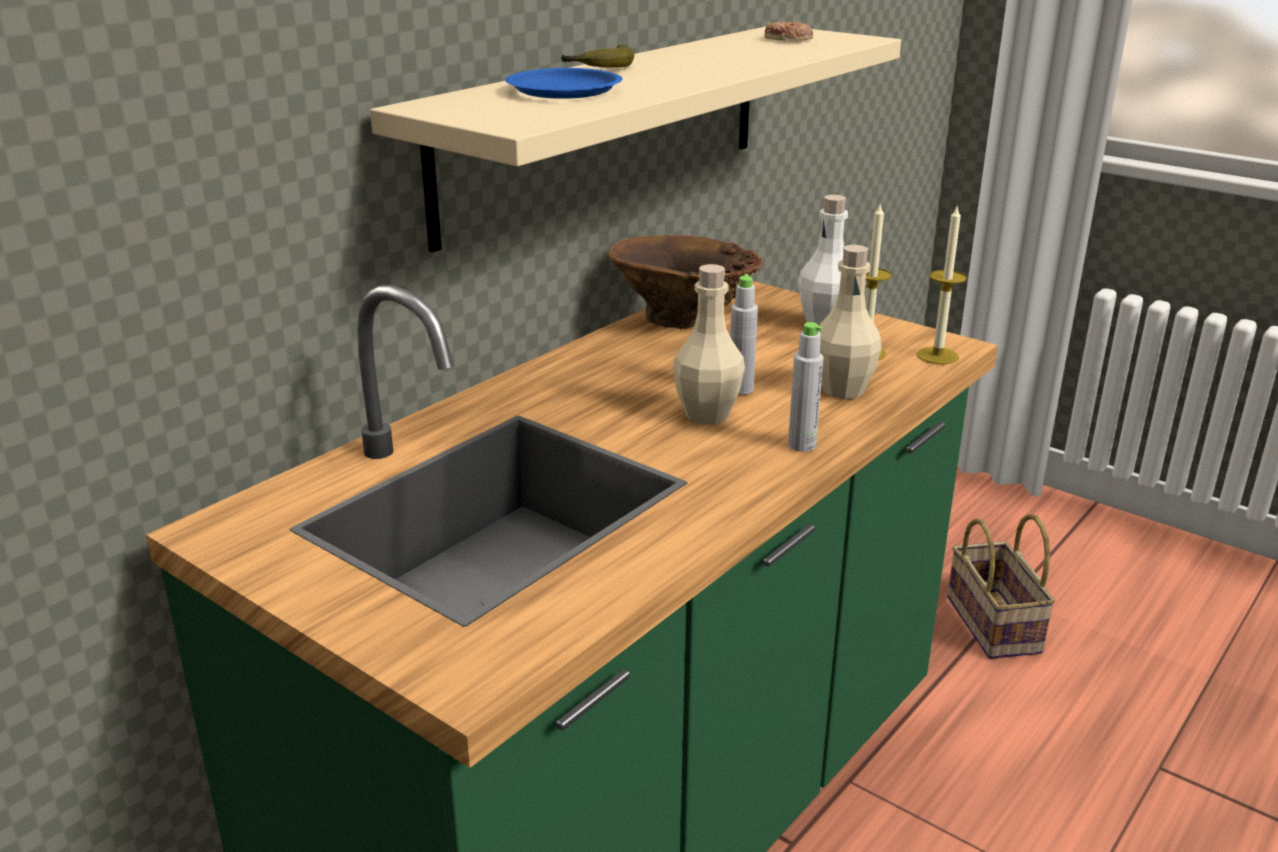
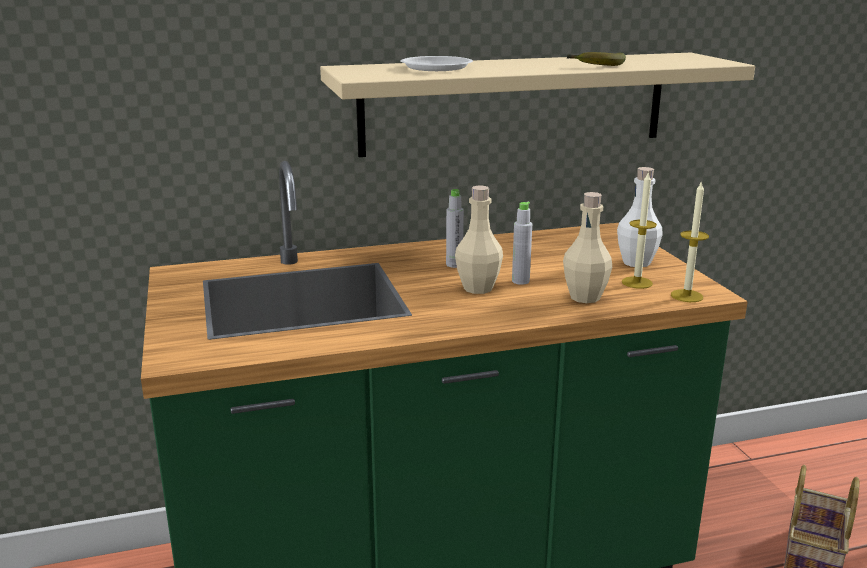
camera: 35 degrees right, 5 degrees down
blue plate [505,68,622,99] -> white plate [400,56,473,71]
banana [561,45,634,68] -> banana moved to [567,52,626,66]
brown vase [608,235,763,329] -> none
donut [765,22,813,41] -> none
grey bottle [788,322,824,452] -> grey bottle moved to [446,189,464,268]

